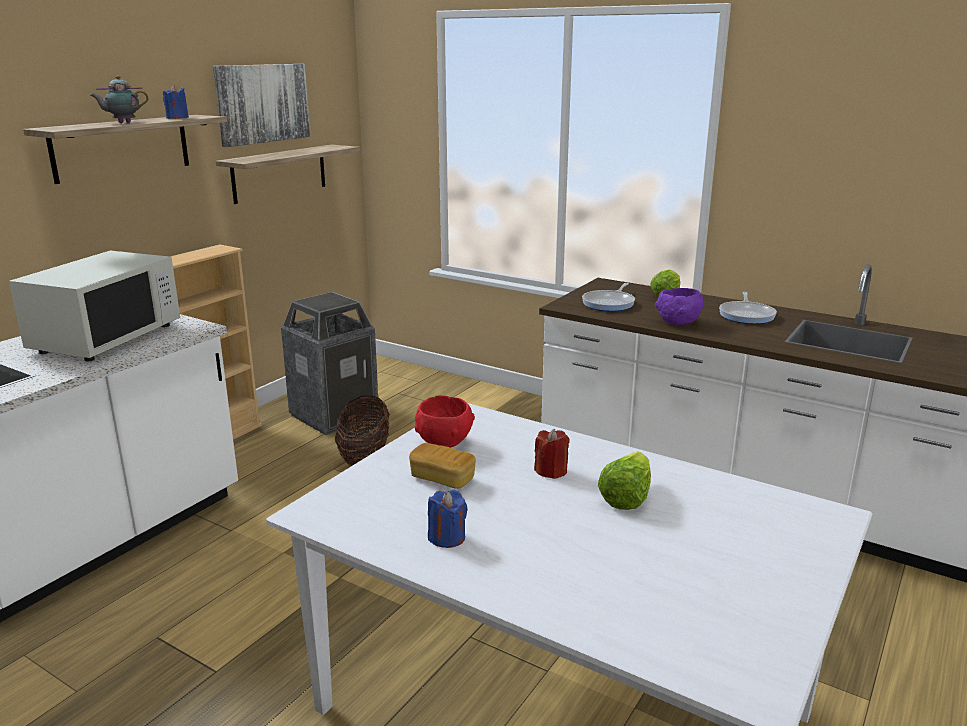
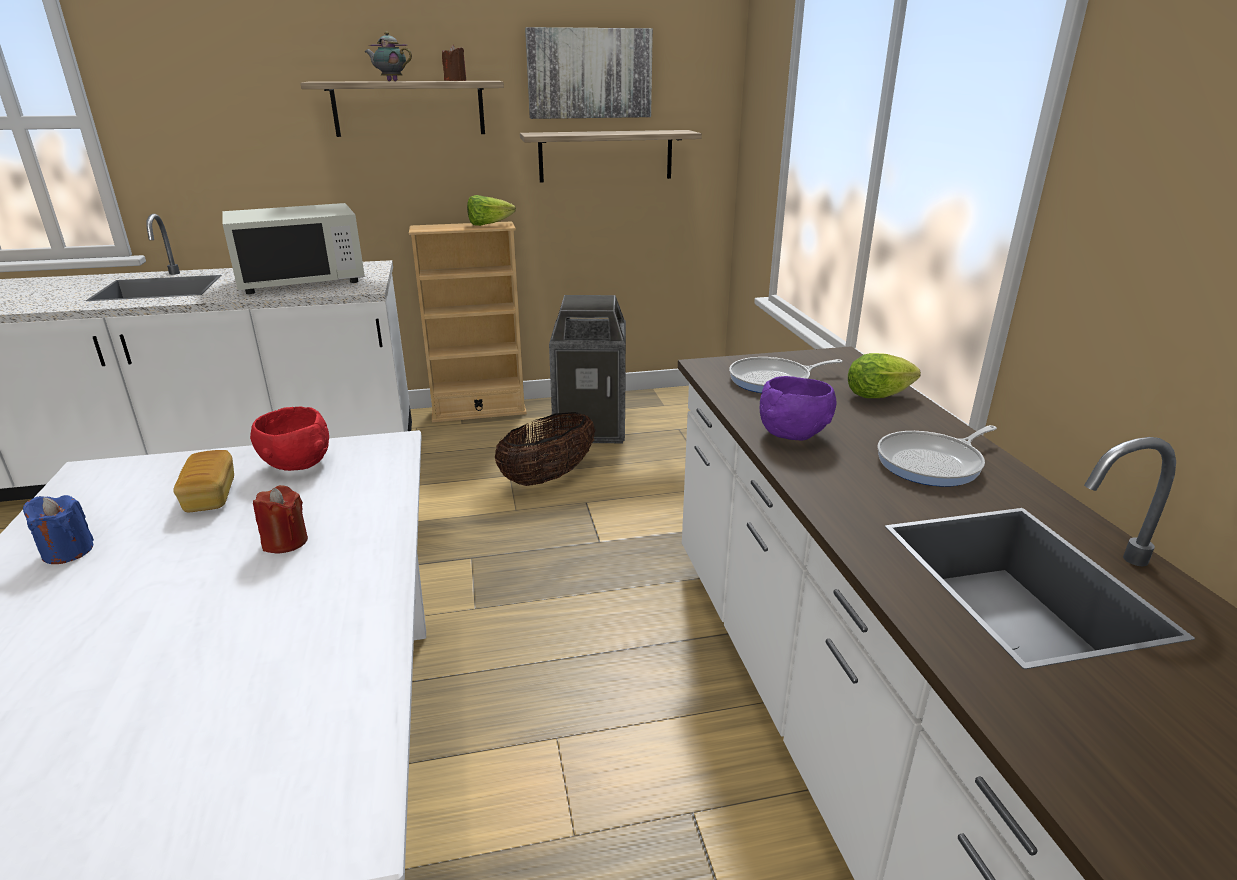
camera: 45 degrees right, 5 degrees up
blue candle [163,85,189,119] -> brown candle [442,45,466,81]
lettuce [598,452,651,510] -> lettuce moved to [467,195,516,226]

